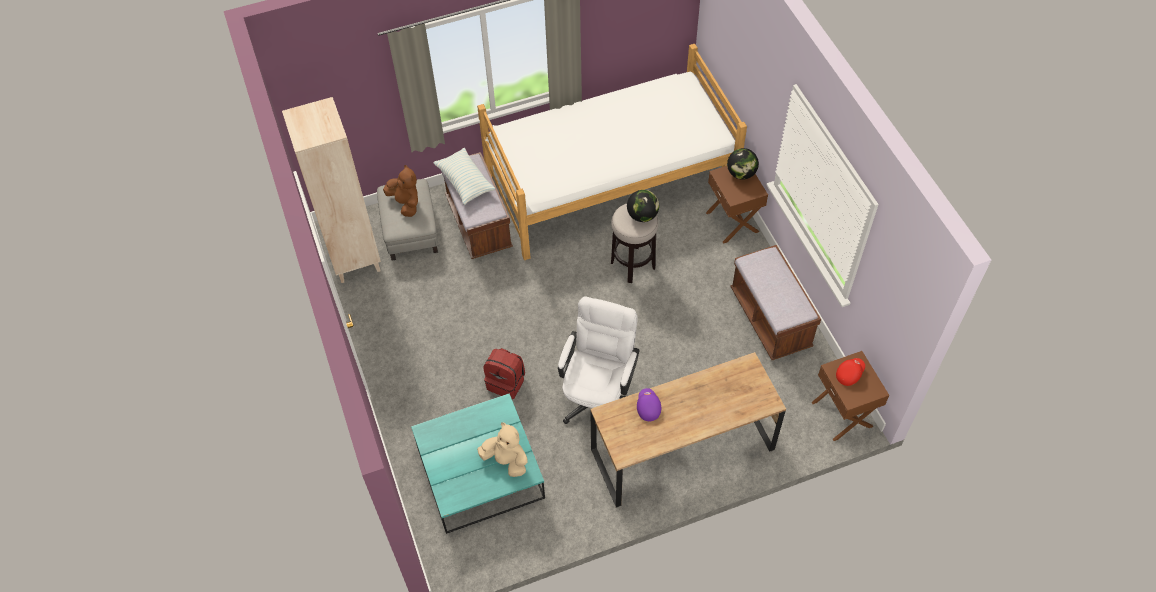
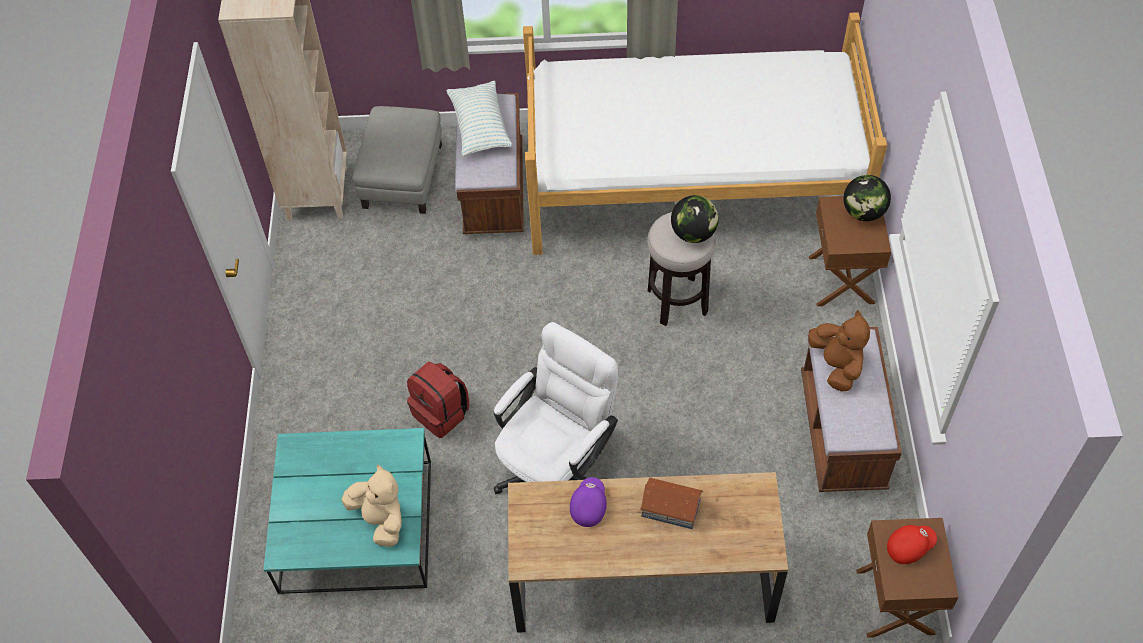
camera: 20 degrees right, 0 degrees up
brown plush toy [383,165,418,217] -> brown plush toy moved to [808,310,870,392]
none -> toy house [640,478,703,529]

